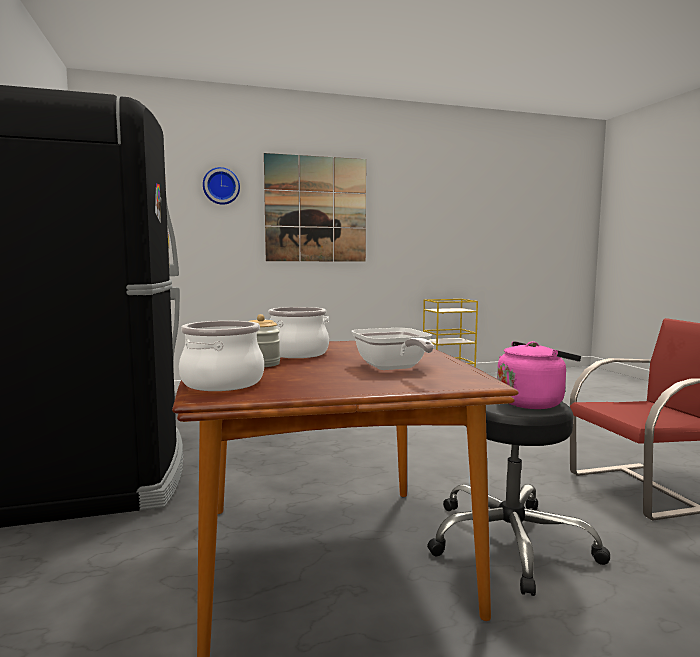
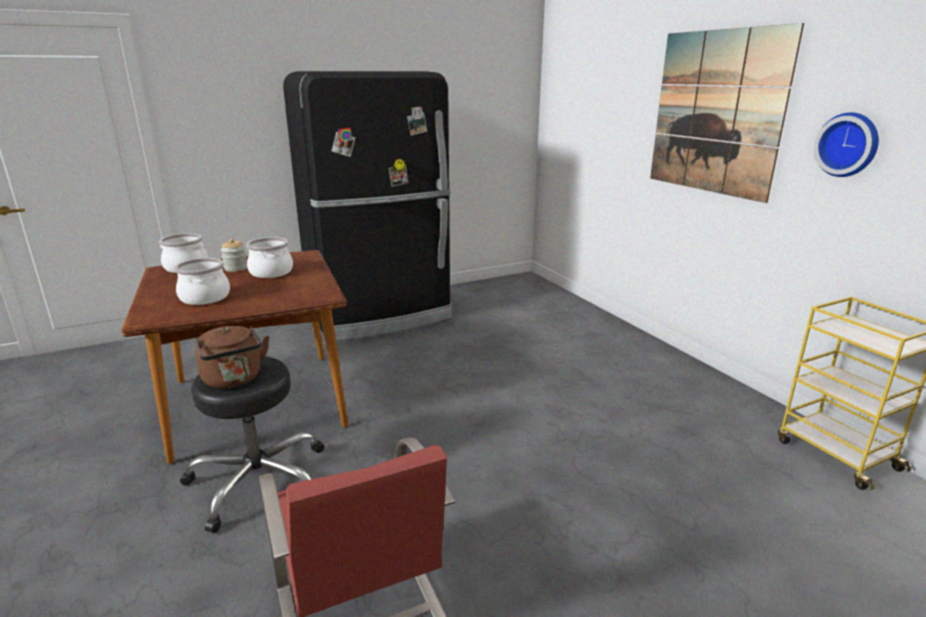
camera: 80 degrees right, 15 degrees up
wall clock [203,167,240,205] -> wall clock moved to [814,112,879,177]
frying pan [352,328,434,370] -> cooking pot [174,258,230,305]
pink kettle [497,341,581,409] -> brown kettle [195,325,269,389]

